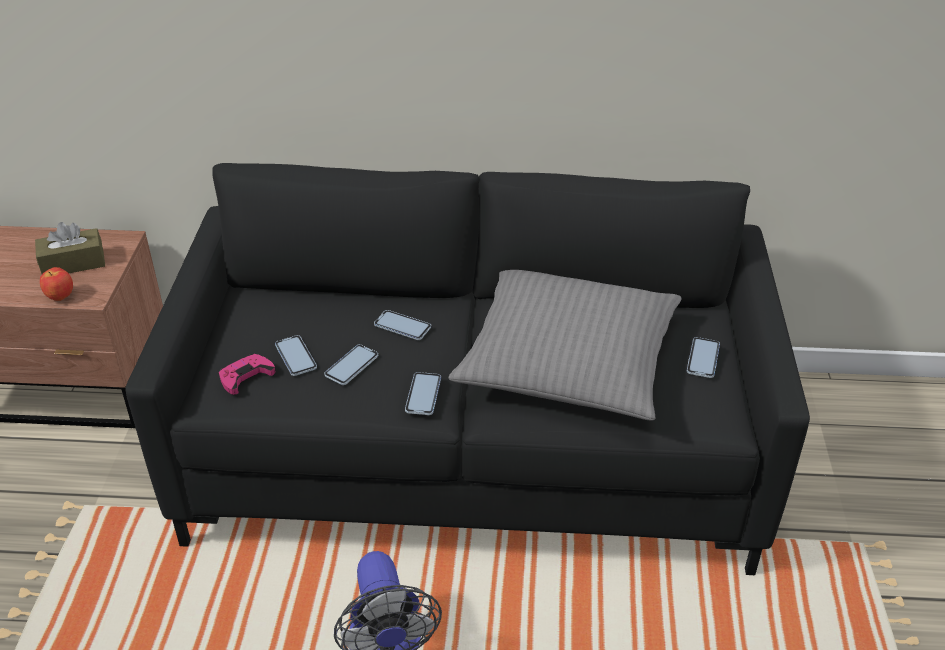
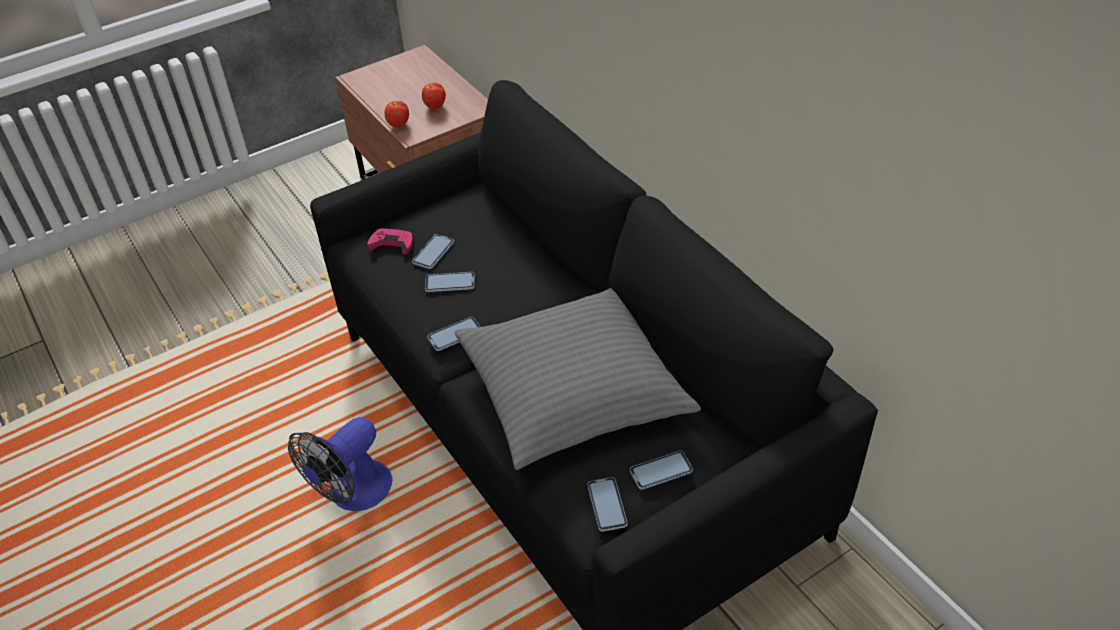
camera: 55 degrees right, 5 degrees up
brown tissue box [35,222,105,274] -> apple [422,83,446,109]
phone [374,310,431,340] -> phone moved to [587,477,628,532]

